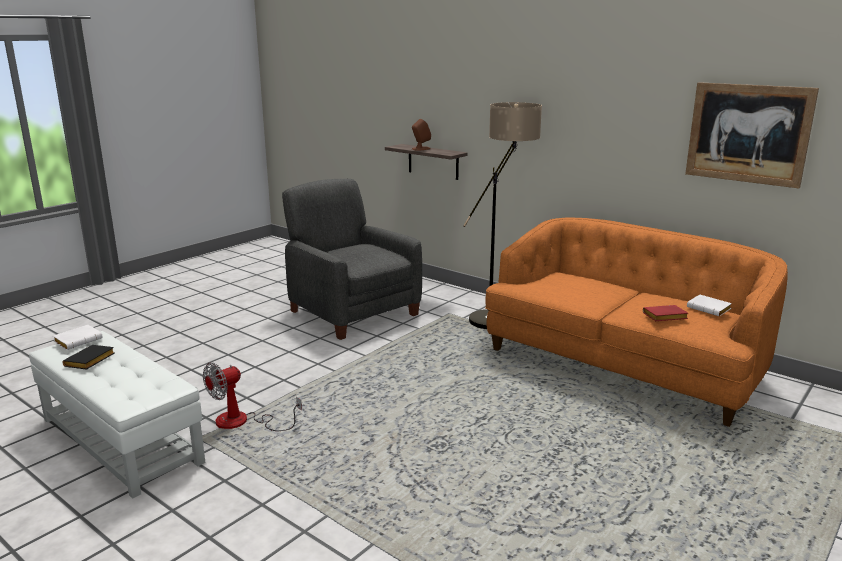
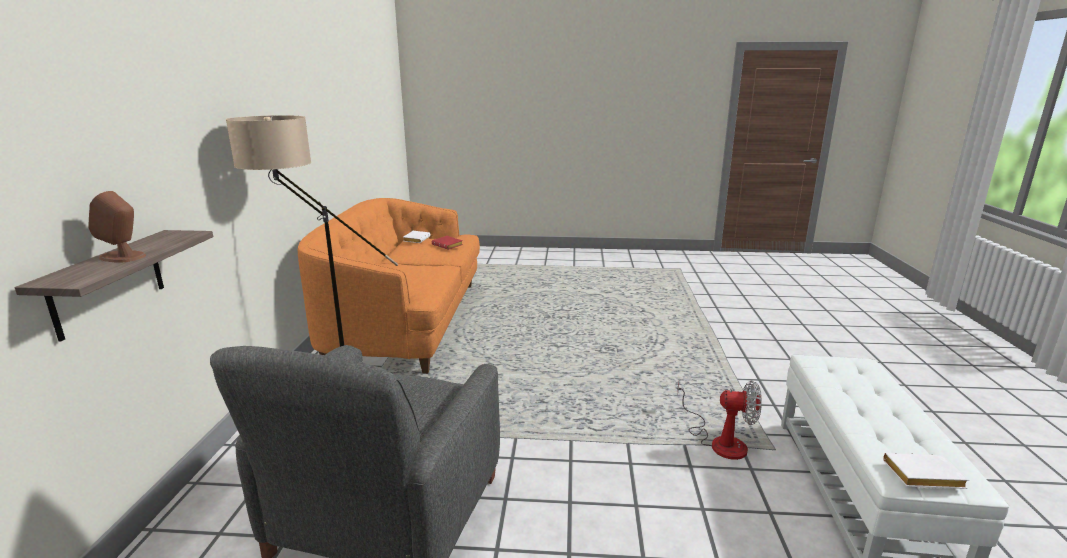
camera: 125 degrees left, 0 degrees up
black book [63,345,115,370] -> none
picture [685,82,819,188] -> none

